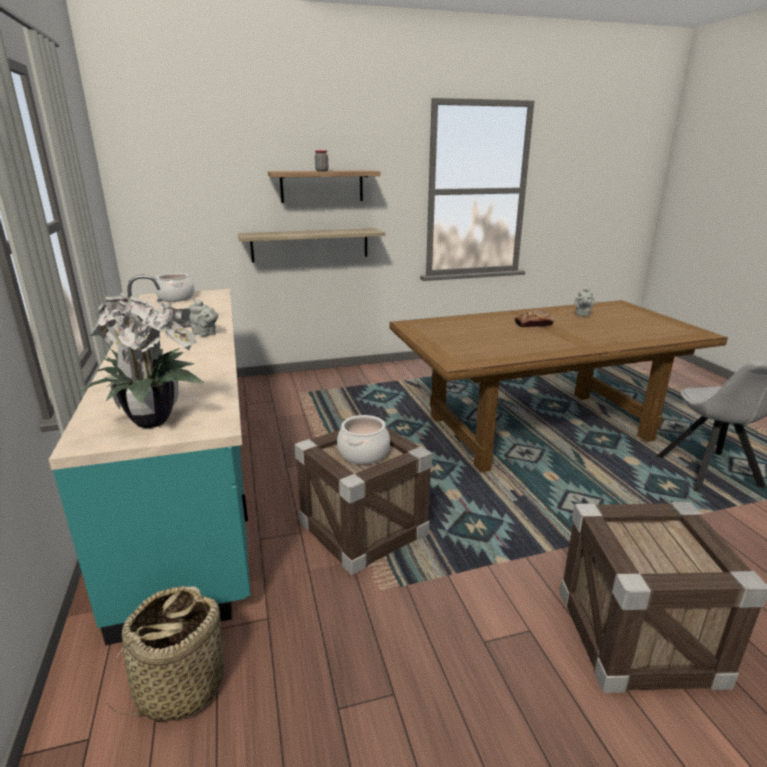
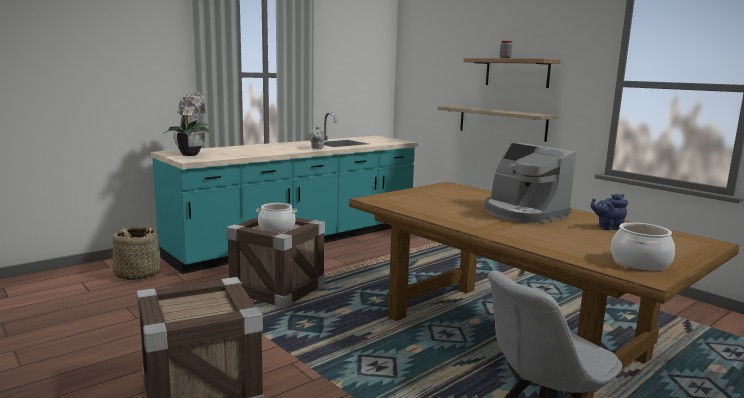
camera: 65 degrees right, 10 degrees down
cooking pot [155,273,195,302] -> cooking pot moved to [611,223,675,271]
bread [515,310,554,328] -> coffee machine [484,143,576,223]
grey teapot [574,287,595,317] -> blue teapot [591,194,628,230]

